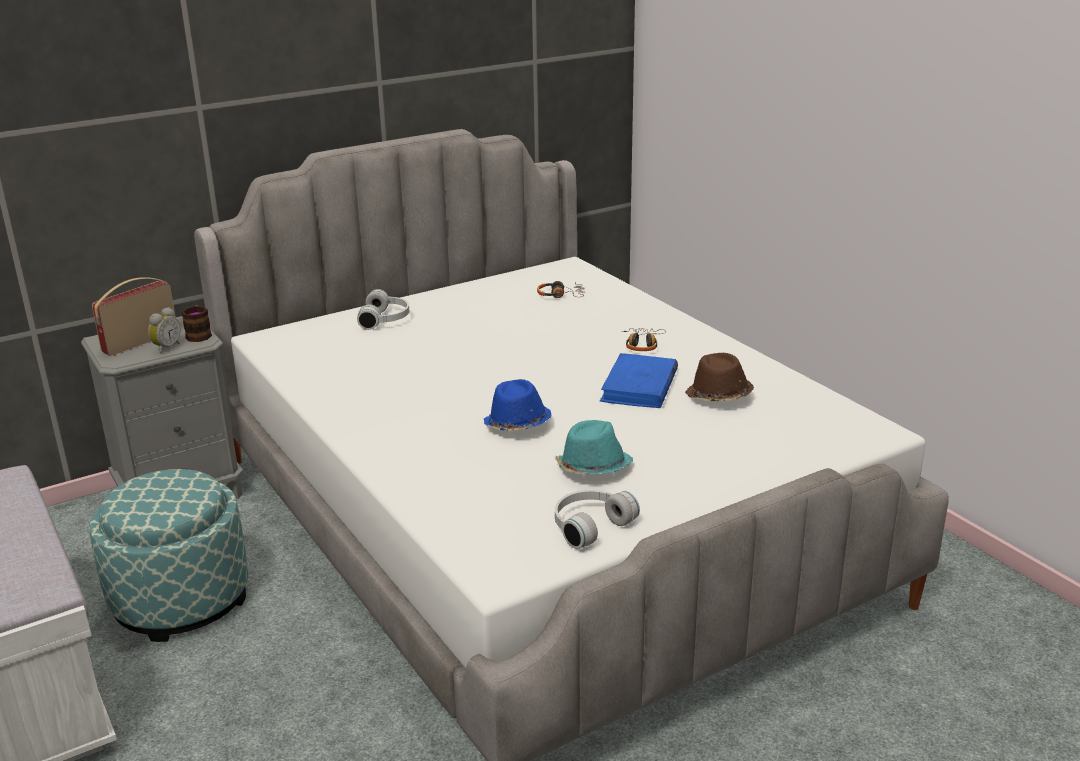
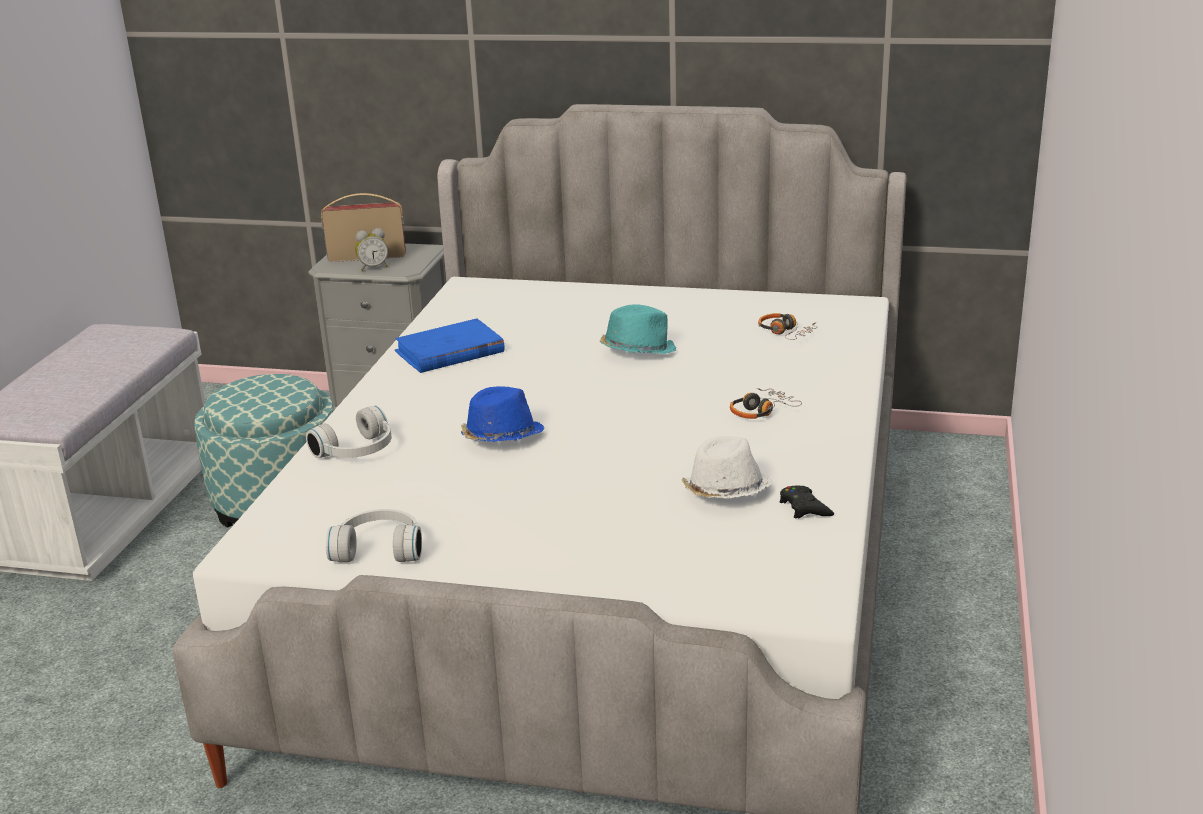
camera: 45 degrees right, 0 degrees up
mug [181,305,212,342] -> none
white headphones [357,289,409,330] -> white headphones moved to [306,406,391,458]
turquoise hat [555,420,633,475] -> turquoise hat moved to [600,304,676,354]
blue book [600,353,678,408] -> blue book moved to [395,318,505,373]
brown hat [685,353,754,402] -> white hat [682,436,773,499]
none -> black game controller [780,486,834,518]

